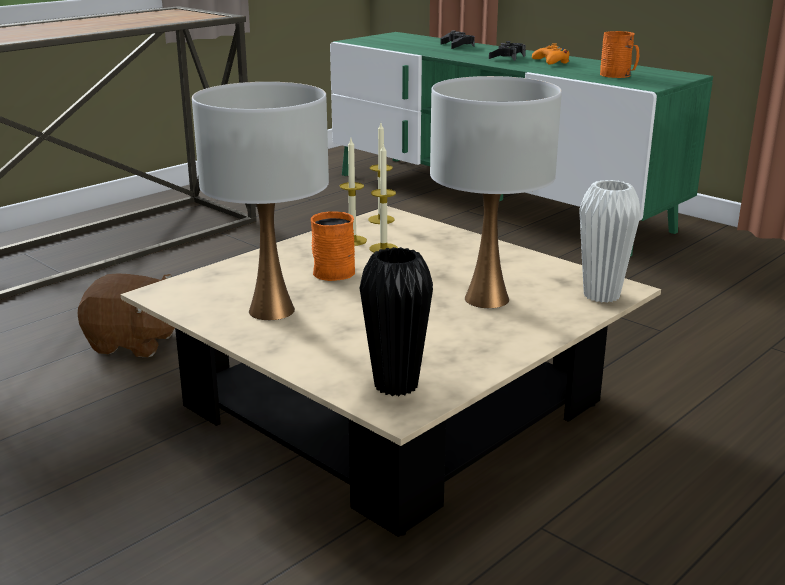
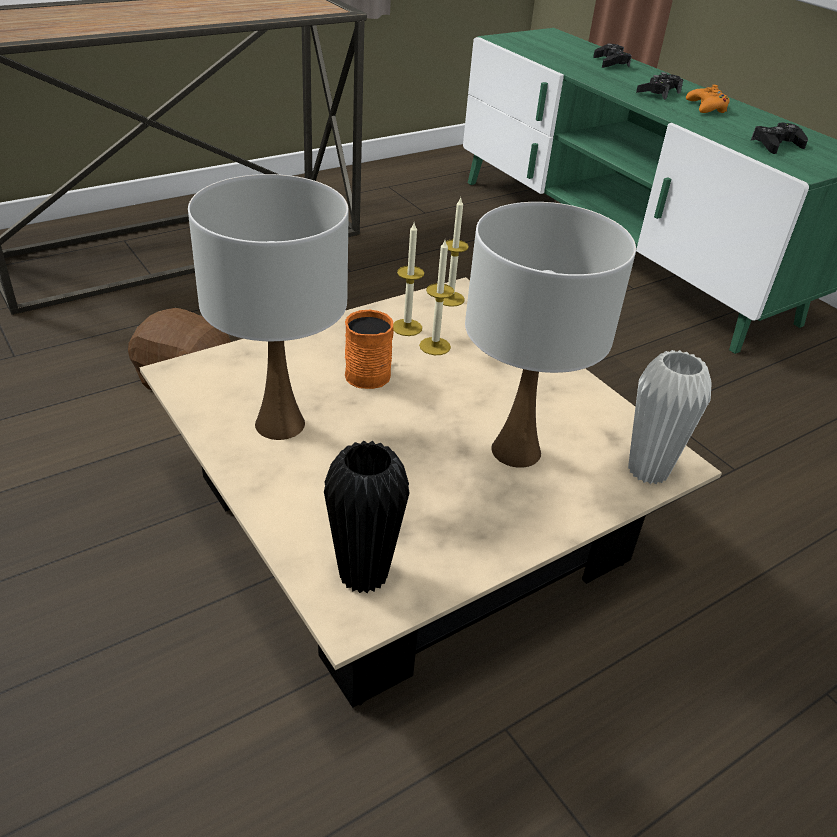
camera: 10 degrees right, 15 degrees up
orange mug [600,31,639,78] -> black game controller [751,122,808,154]

